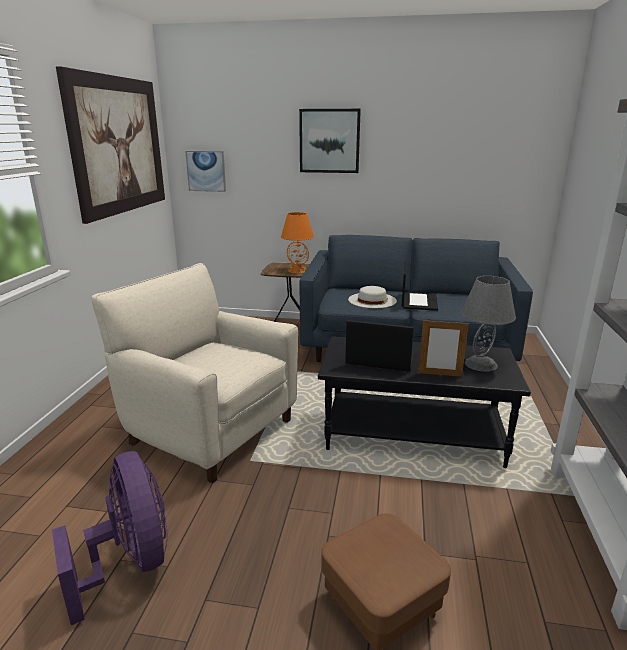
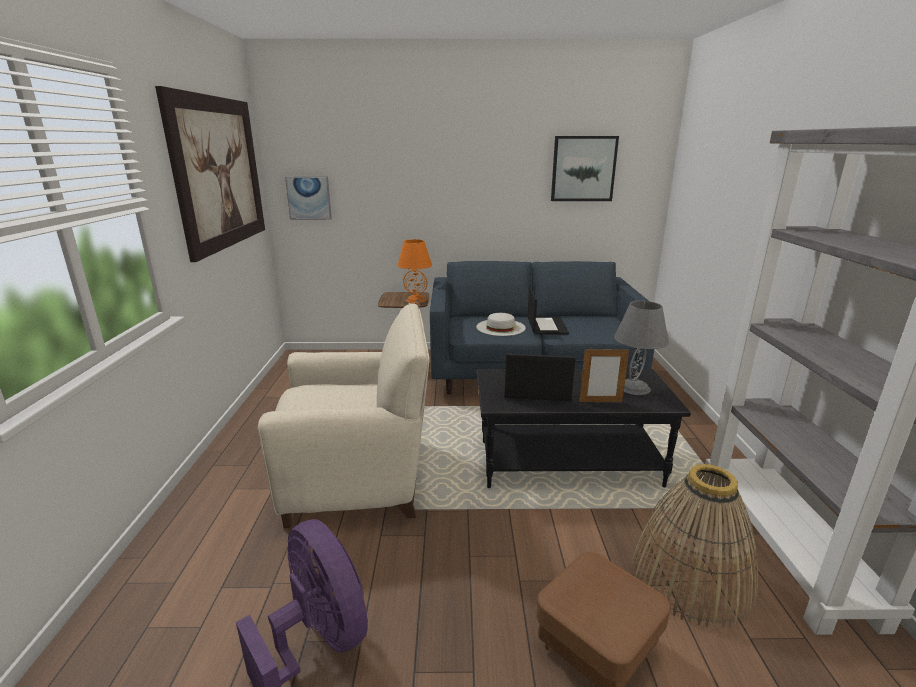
camera: 10 degrees left, 0 degrees up
beige armchair [92,263,298,484] -> beige armchair turned 150 degrees clockwise [257,303,429,528]
picture [299,109,361,173] -> picture moved to [551,136,619,201]
none -> basket [631,464,758,627]

